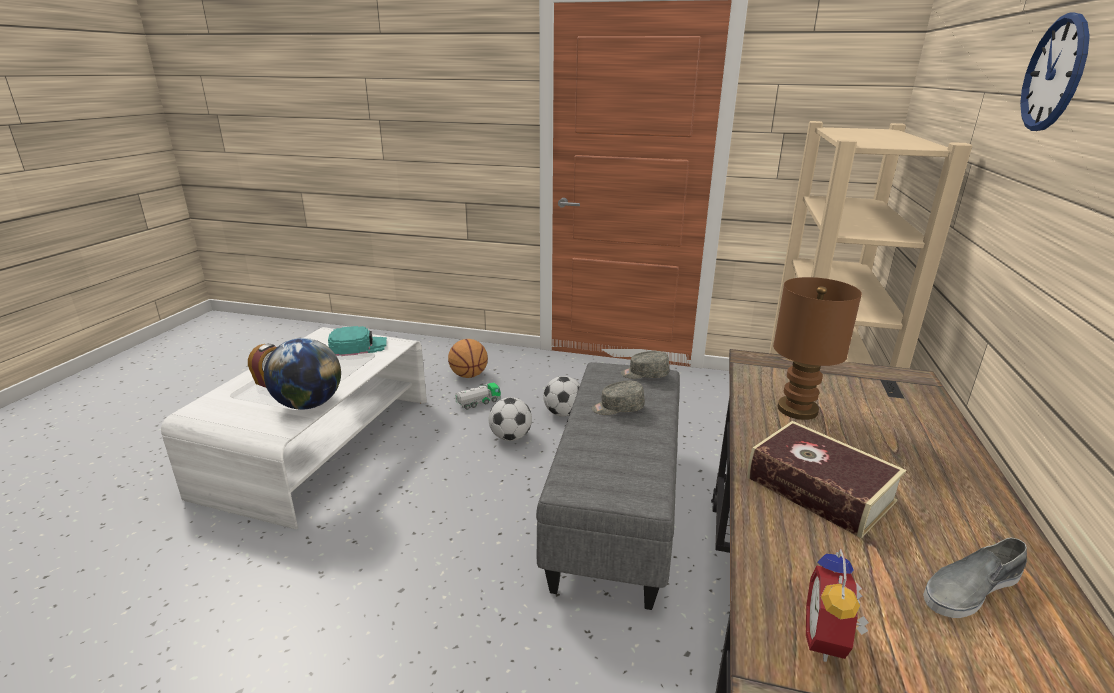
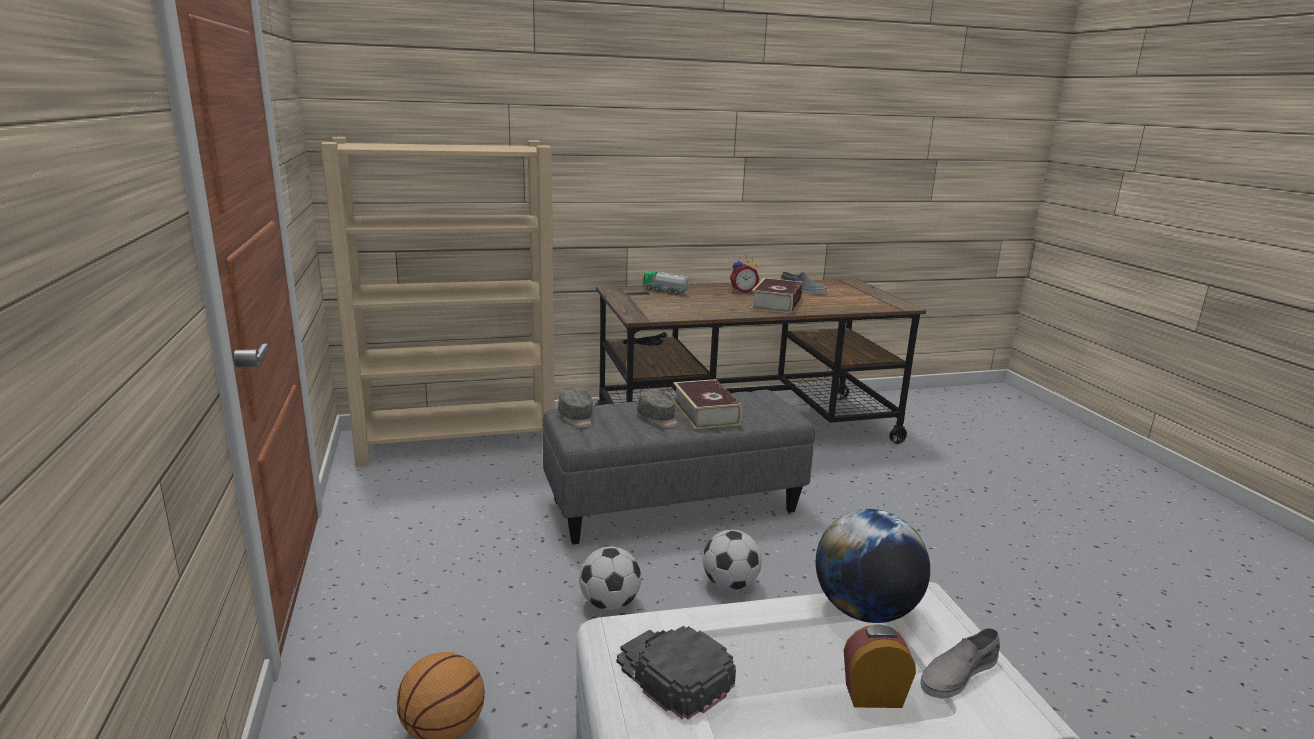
camera: 120 degrees left, 5 degrees down
turquoise cap [328,326,387,356] -> black cap [617,626,736,720]
toy truck [455,382,501,410] -> toy truck moved to [643,271,689,295]
football [543,376,580,417] -> football moved to [703,530,762,590]
brown table lamp [773,277,862,420] -> none
alarm clock [806,549,869,662] -> alarm clock moved to [730,255,760,293]
wall clock [1020,13,1090,131] -> none
none -> book [673,379,742,429]
none -> grey shoe [920,628,1000,699]

